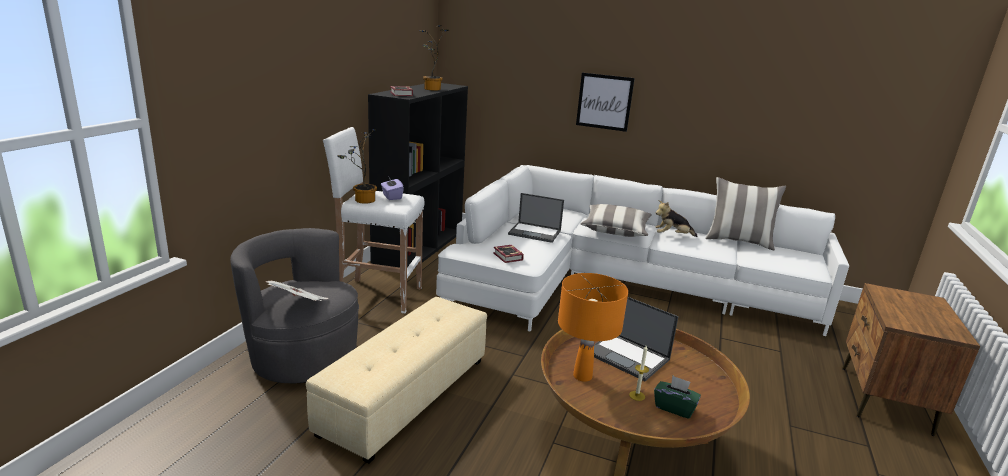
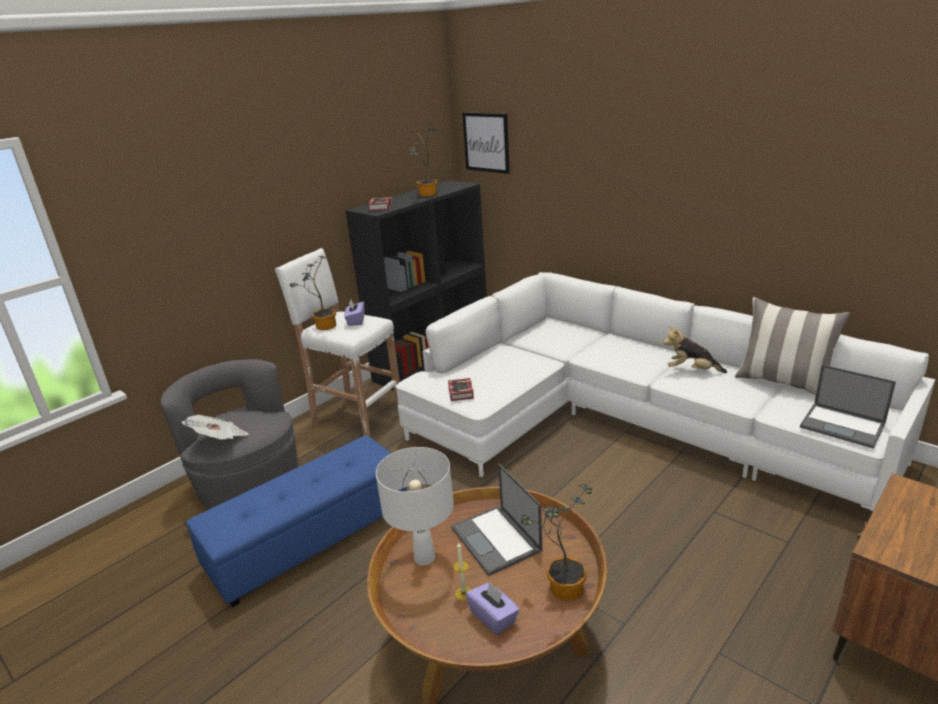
camera: 25 degrees right, 5 degrees up
beige ottoman [306,297,487,464] -> blue ottoman [186,435,407,607]
laptop [508,193,564,243] -> laptop moved to [800,365,896,449]
orange table lamp [558,273,628,382] -> white table lamp [376,447,454,566]
picture [576,73,635,132] -> picture moved to [462,112,510,174]
pillow [580,204,652,237] -> none
green tissue box [654,376,701,419] -> purple tissue box [466,581,520,635]
none -> potted plant [521,484,592,601]

